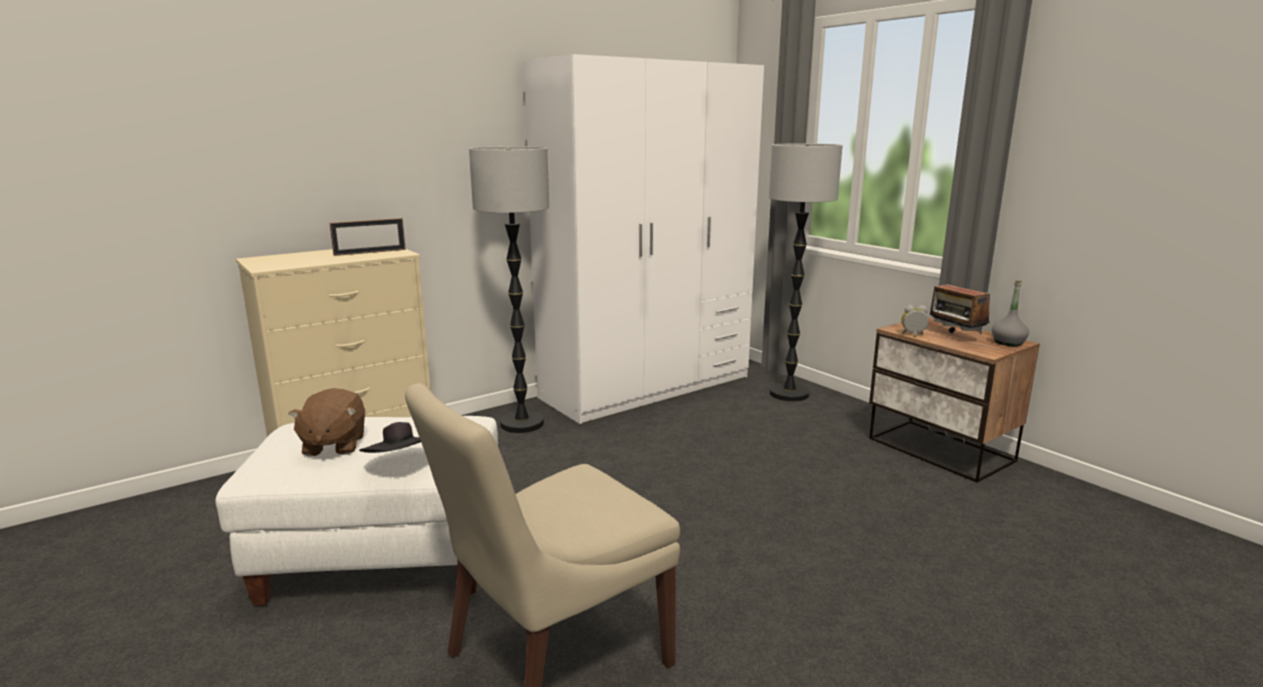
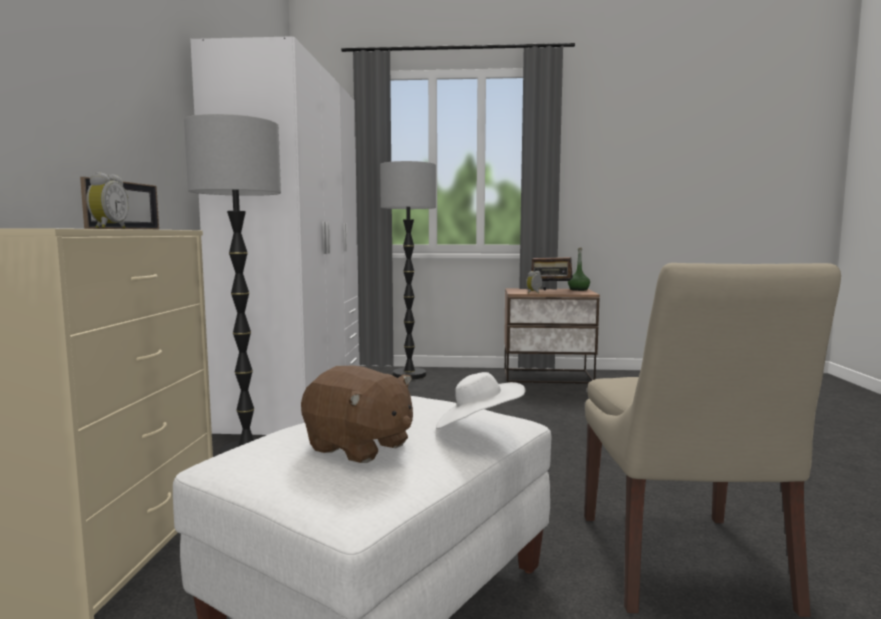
camera: 50 degrees left, 10 degrees down
black hat [359,422,421,453] -> white hat [436,372,526,429]
grey bottle [992,280,1029,346] -> green bottle [568,248,590,291]
none -> alarm clock [87,172,129,228]

